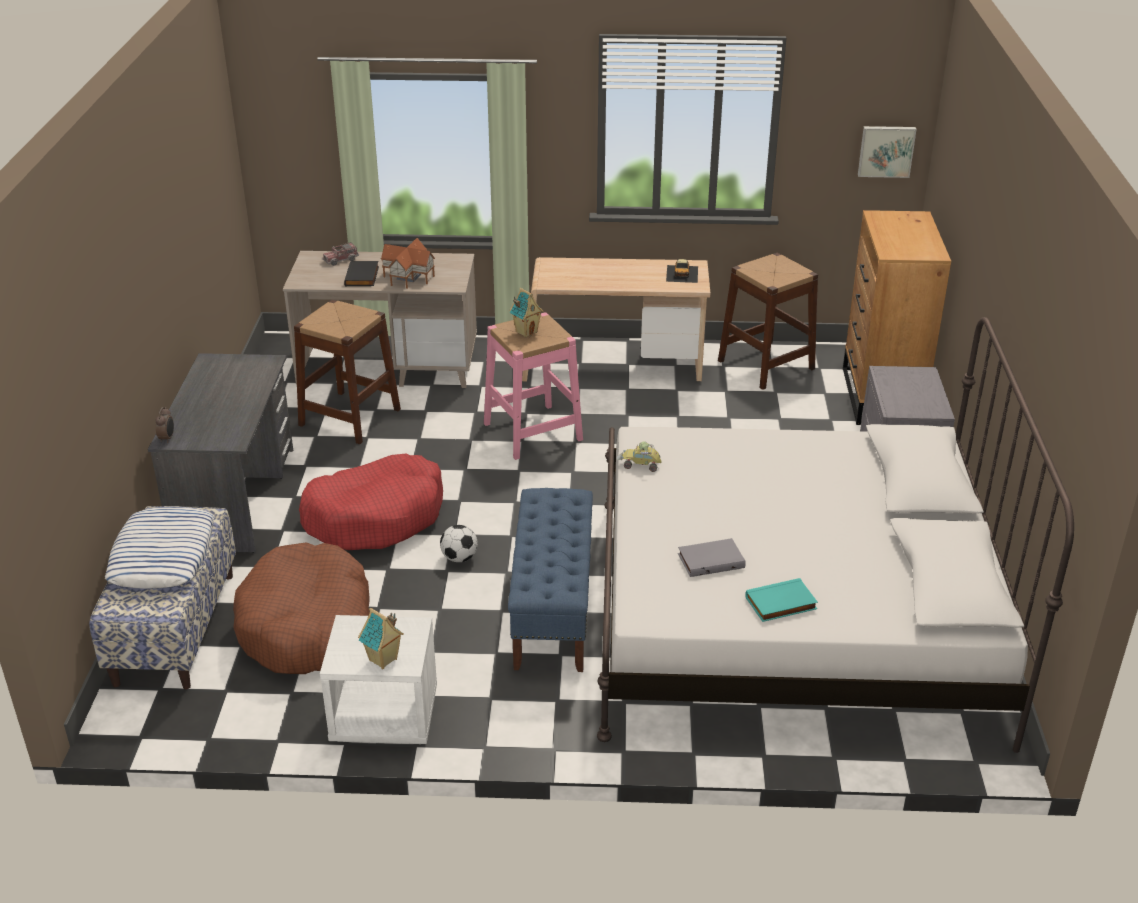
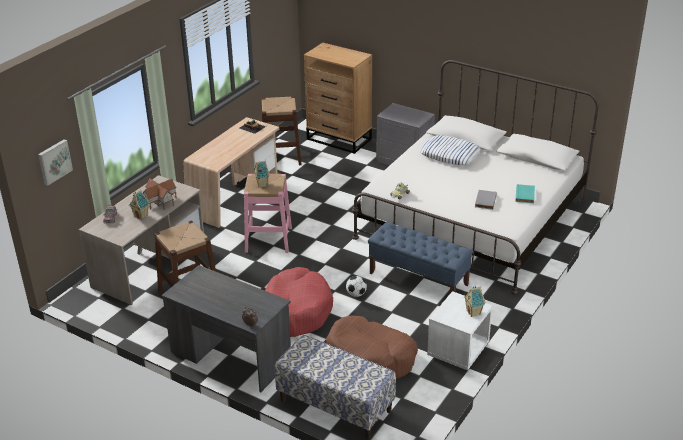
camera: 60 degrees left, 0 degrees up
pillow [105,507,214,589] -> pillow moved to [420,135,481,165]
black book [344,261,379,286] -> toy house [129,190,150,220]
picture [858,126,917,178] -> picture moved to [38,139,73,186]

